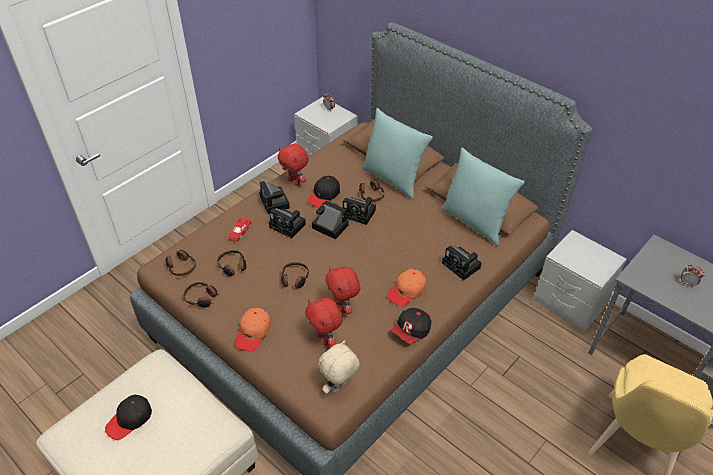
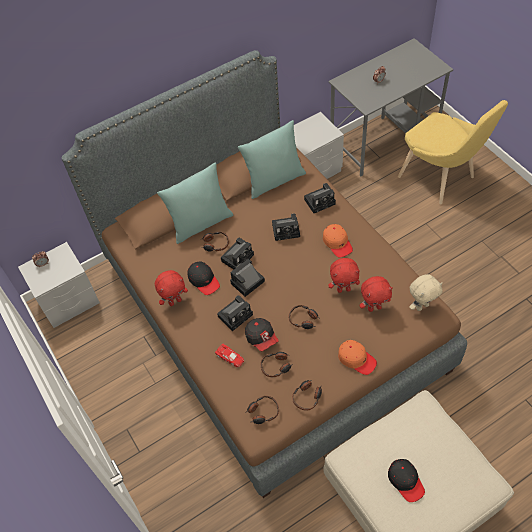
camera: 70 degrees left, 10 degrees up
camera [259,181,290,214] -> camera moved to [272,213,300,241]
beige plush toy [318,340,360,394] -> beige plush toy turned 90 degrees counterclockwise [409,274,443,311]
cap [391,308,431,344] -> cap moved to [245,318,279,351]

